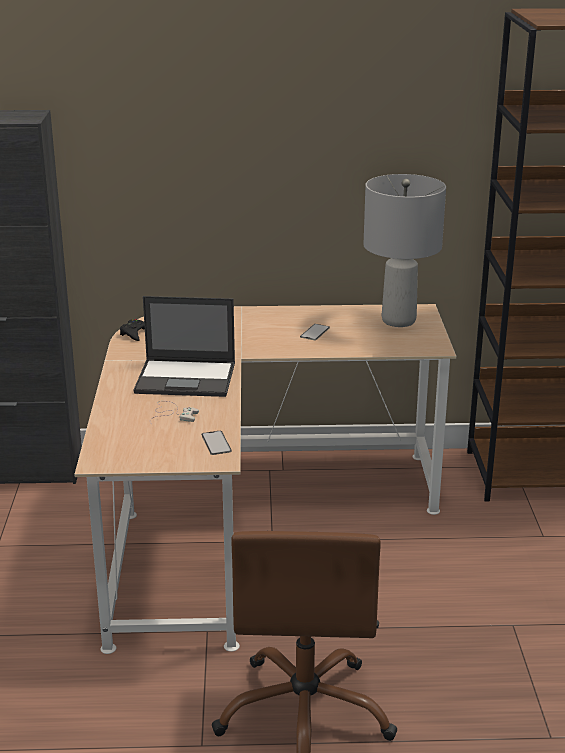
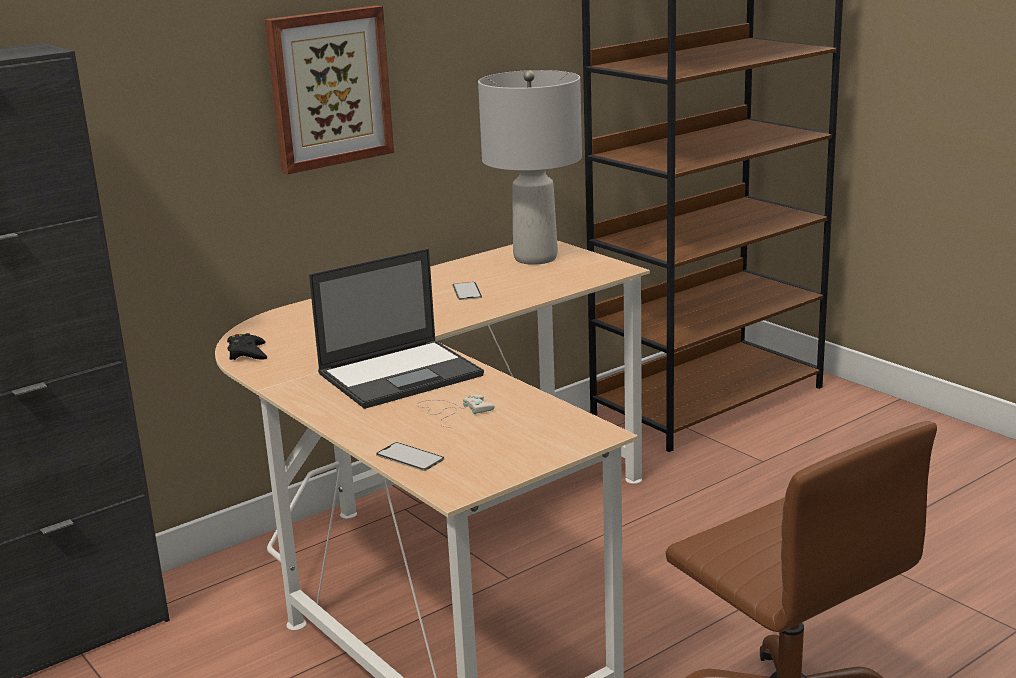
camera: 35 degrees left, 5 degrees down
phone [201,431,232,455] -> phone moved to [376,442,444,471]
none -> picture [265,5,394,174]

